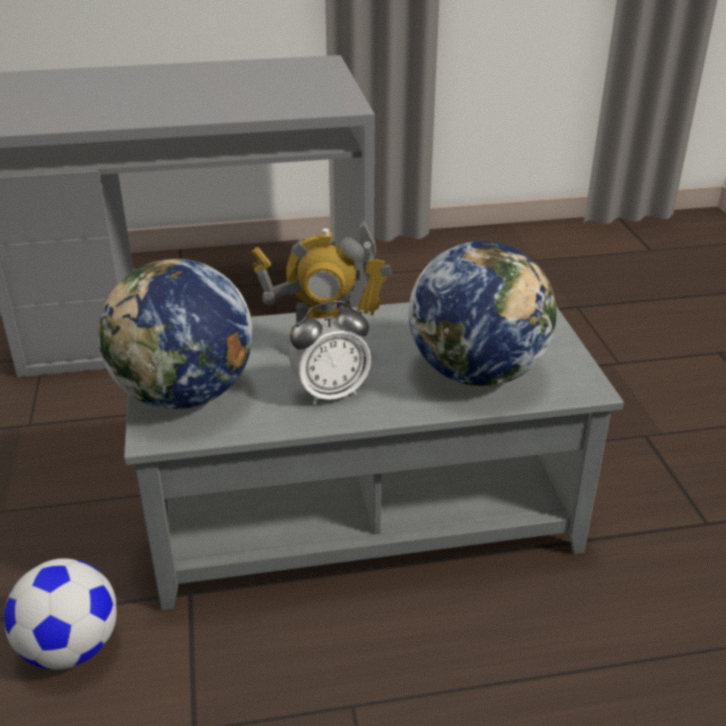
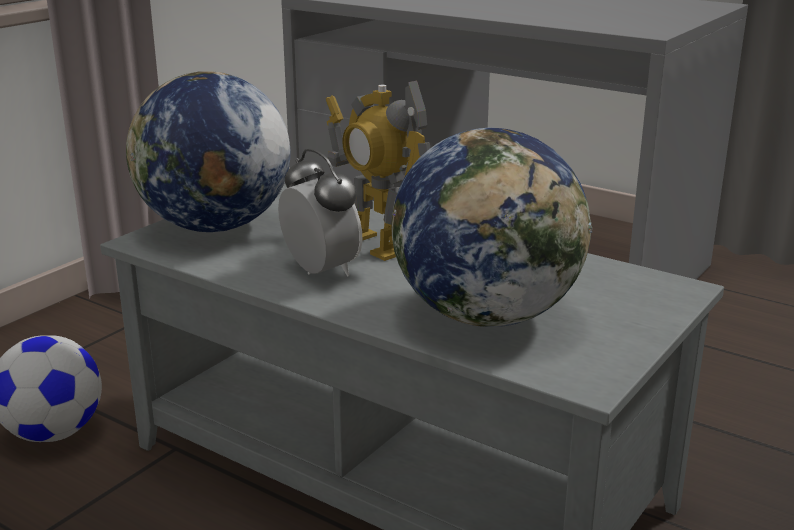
camera: 45 degrees right, 10 degrees down
alarm clock [289,301,371,405] -> alarm clock turned 150 degrees counterclockwise [278,149,362,276]

